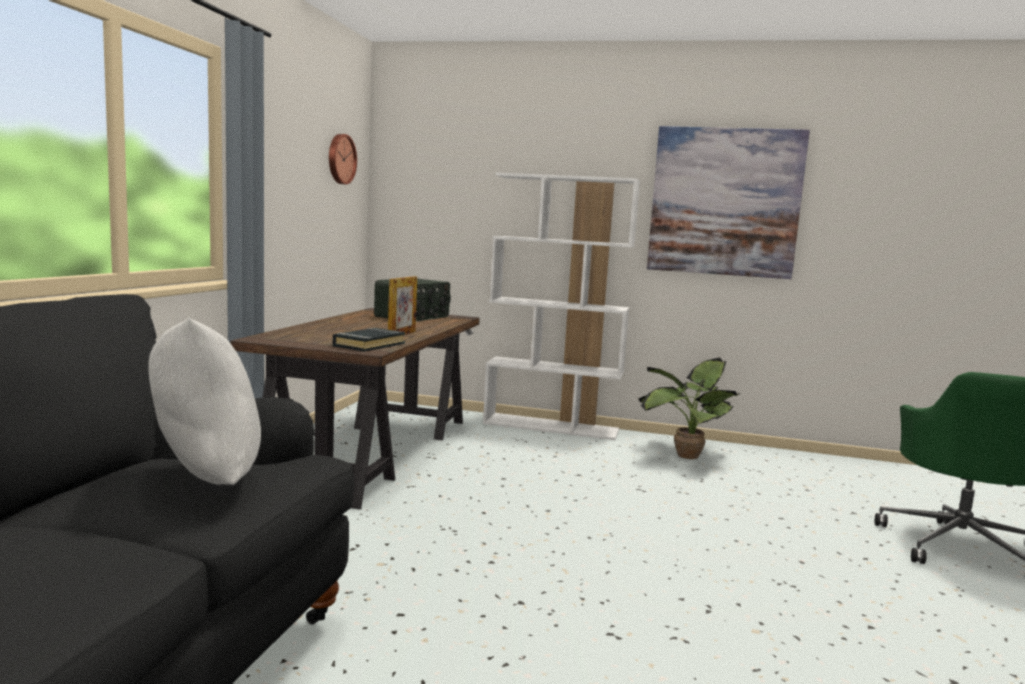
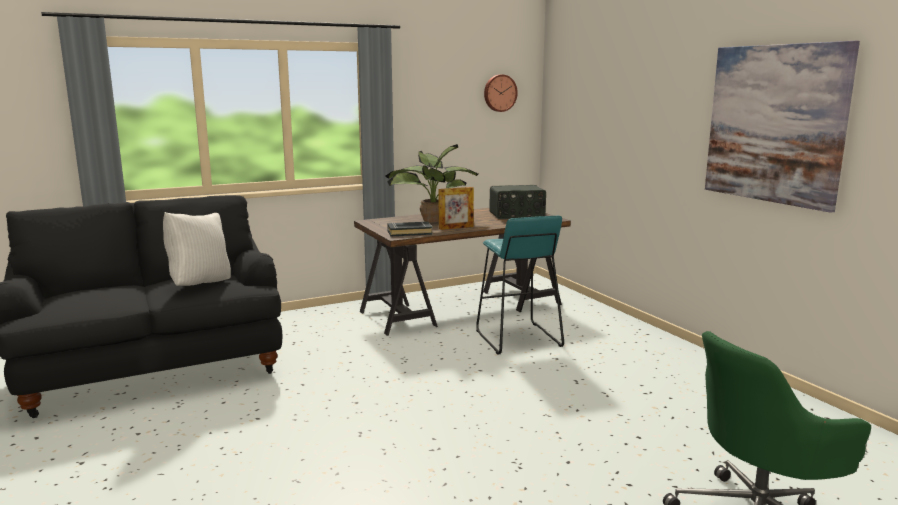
camera: 50 degrees right, 5 degrees up
white bookcase [483,173,640,440] -> none
potted plant [638,358,740,459] -> potted plant moved to [385,144,478,222]
none -> turquoise stool [476,215,564,355]

